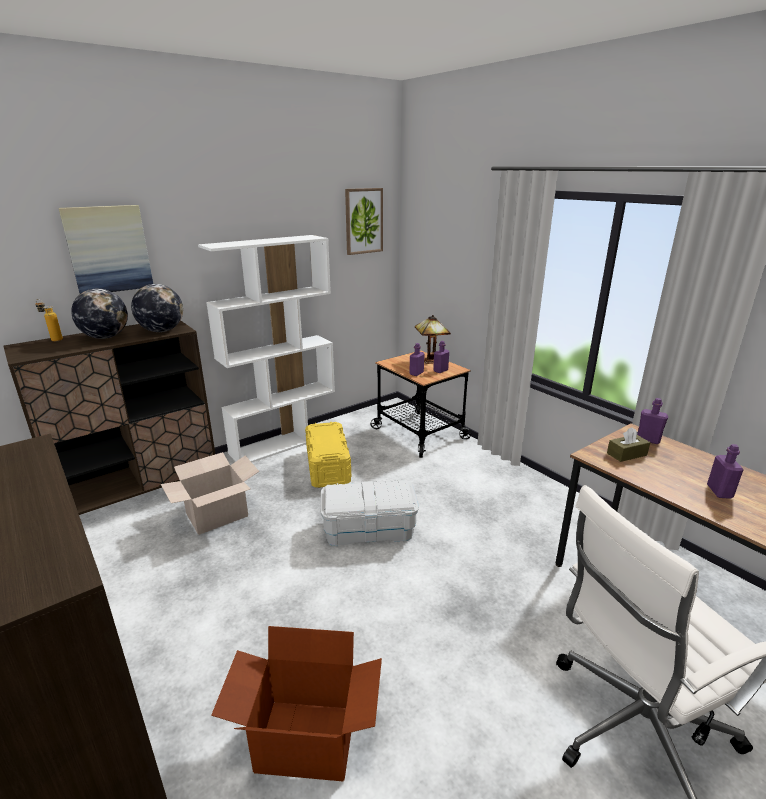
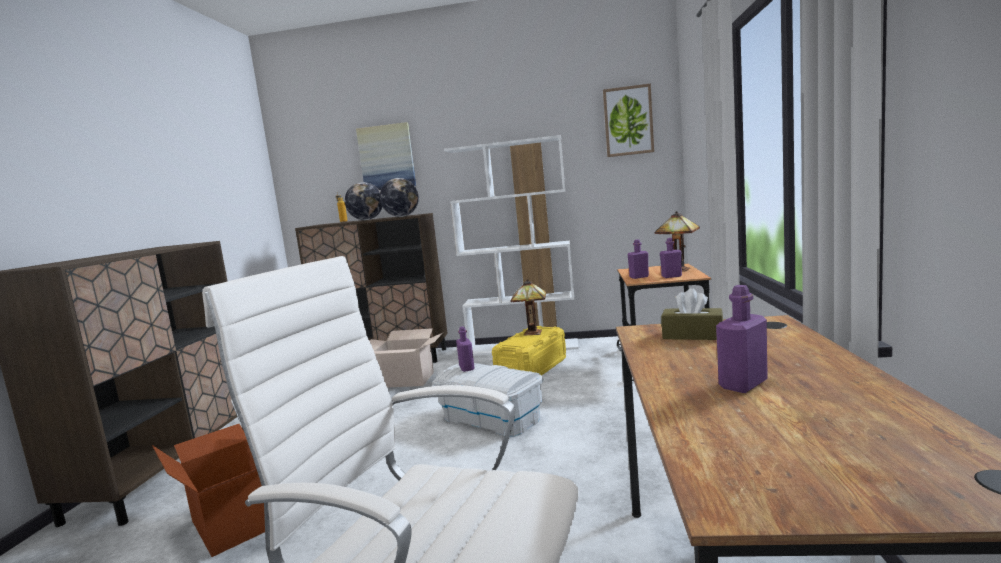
camera: 45 degrees right, 15 degrees down
purple bottle [637,398,668,444] -> purple bottle moved to [456,326,474,372]
none -> table lamp [510,279,546,336]

